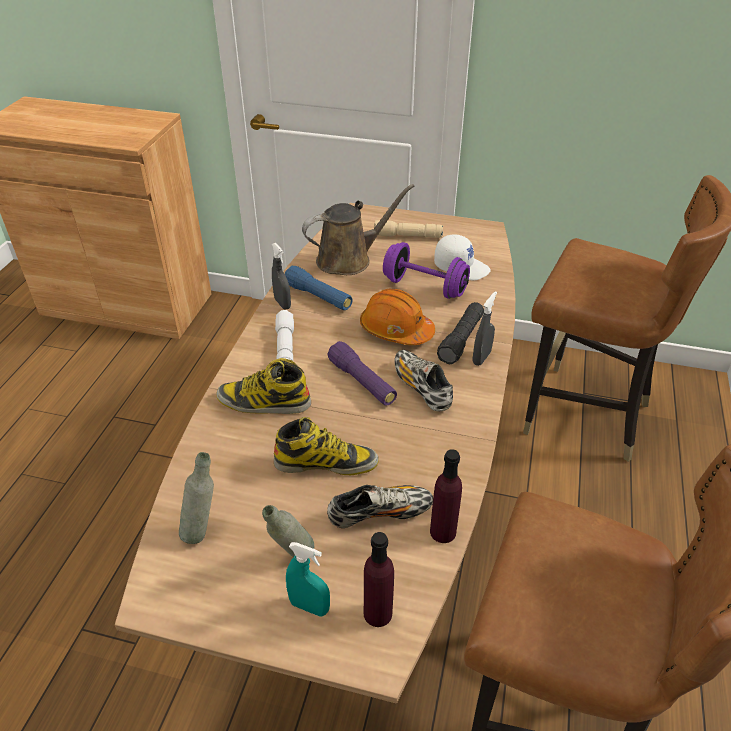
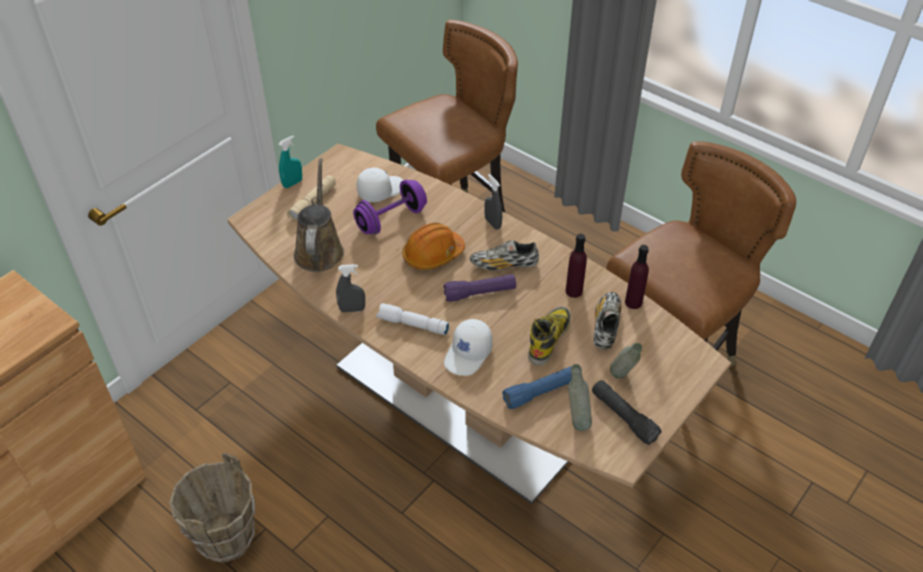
camera: 65 degrees left, 5 degrees up
boot [216,358,311,414] -> white cap [444,319,493,376]
blue flashlight [285,266,353,310] -> blue flashlight moved to [502,366,572,409]
turquoise spray bottle [286,542,330,617] -> turquoise spray bottle moved to [279,136,302,188]
purple bottle [364,532,394,627] -> purple bottle moved to [566,234,587,298]
black flashlight [437,302,484,364] -> black flashlight moved to [592,380,661,445]
none -> brown bucket [169,453,255,563]

